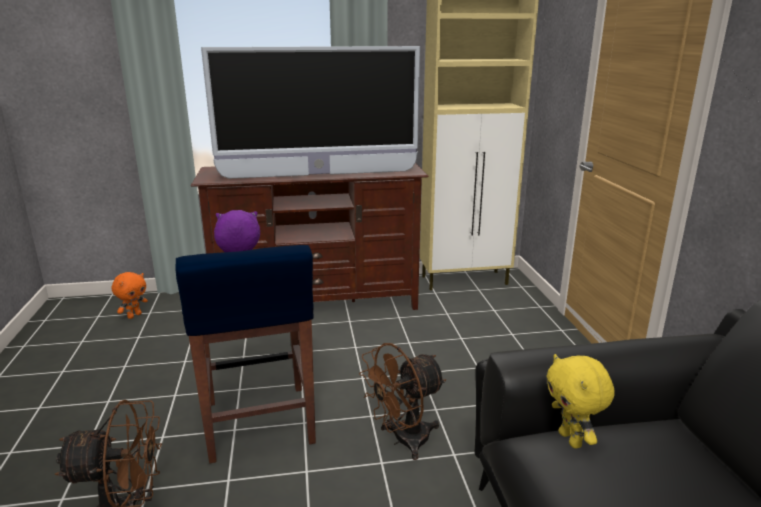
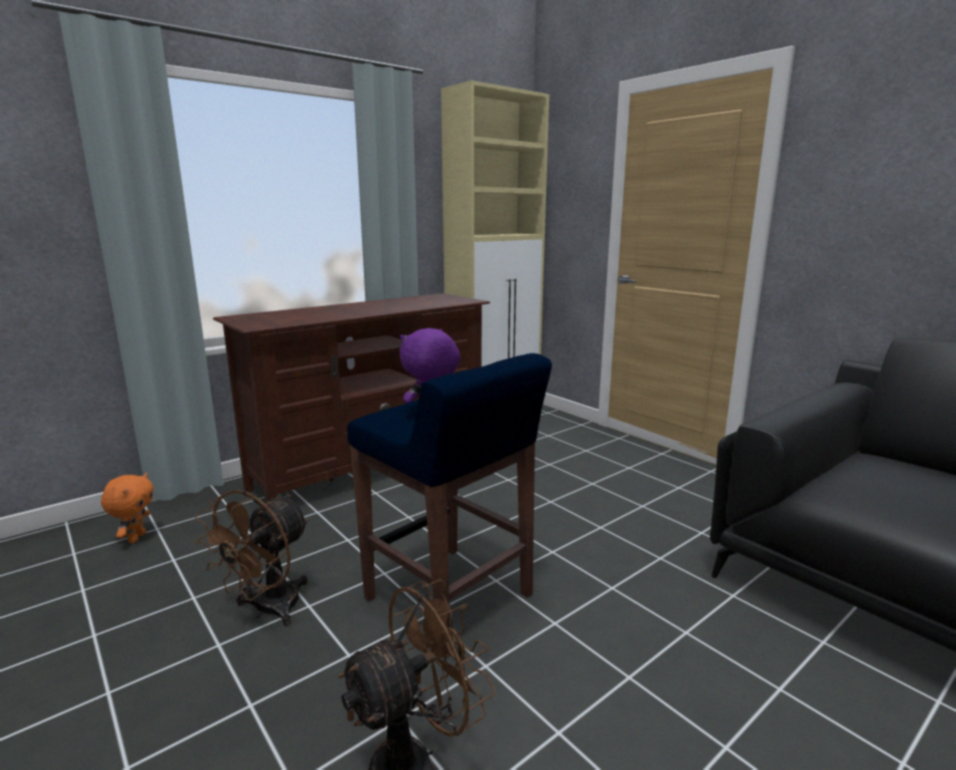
camera: 30 degrees left, 5 degrees down
television [201,46,420,179] -> none
brown fan [359,343,446,460] -> brown fan moved to [194,490,309,626]
yellow plush toy [546,354,615,449] -> none

